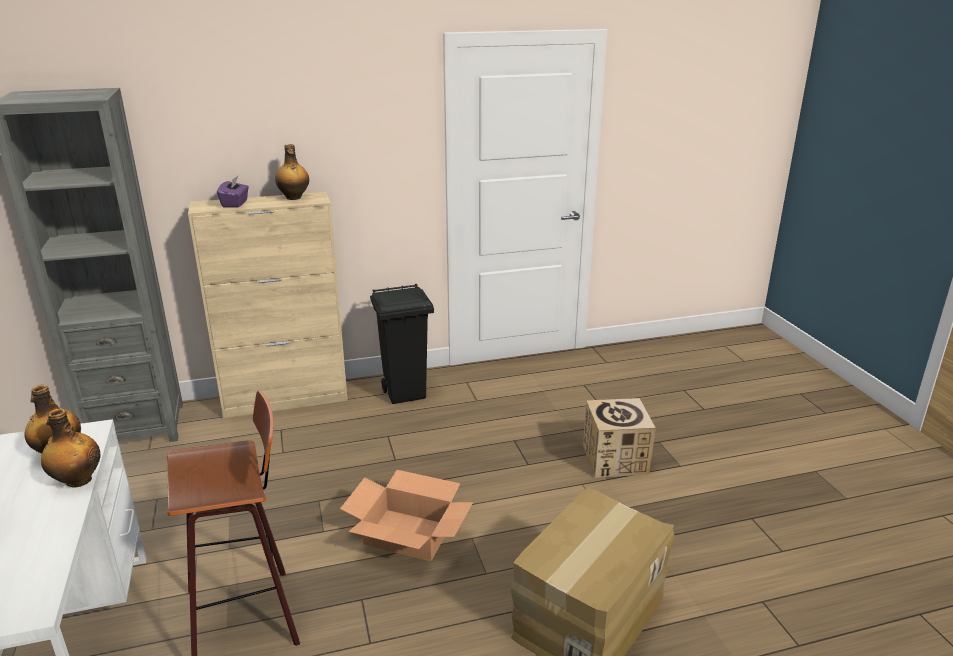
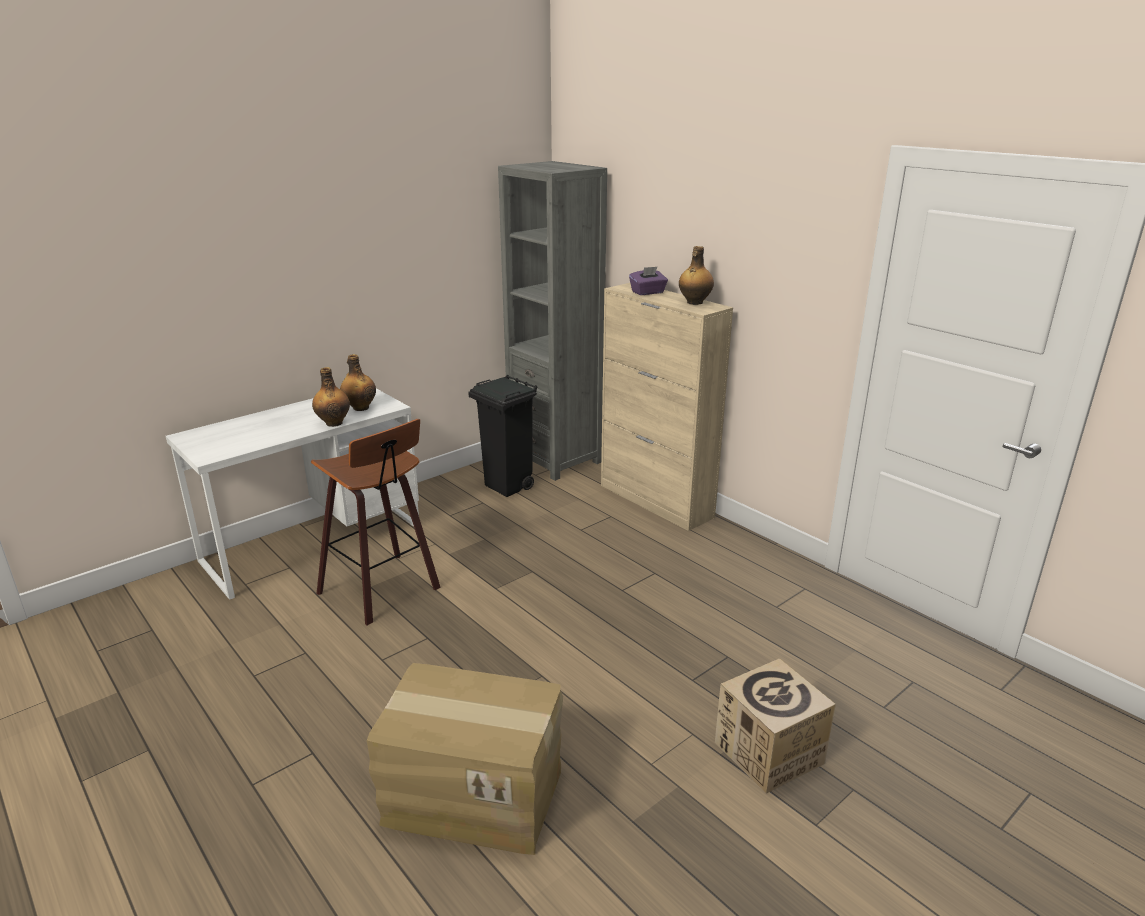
camera: 65 degrees right, 0 degrees up
cardboard box [340,470,473,562] -> none
black trash can [370,284,434,404] -> black trash can moved to [468,375,538,497]

